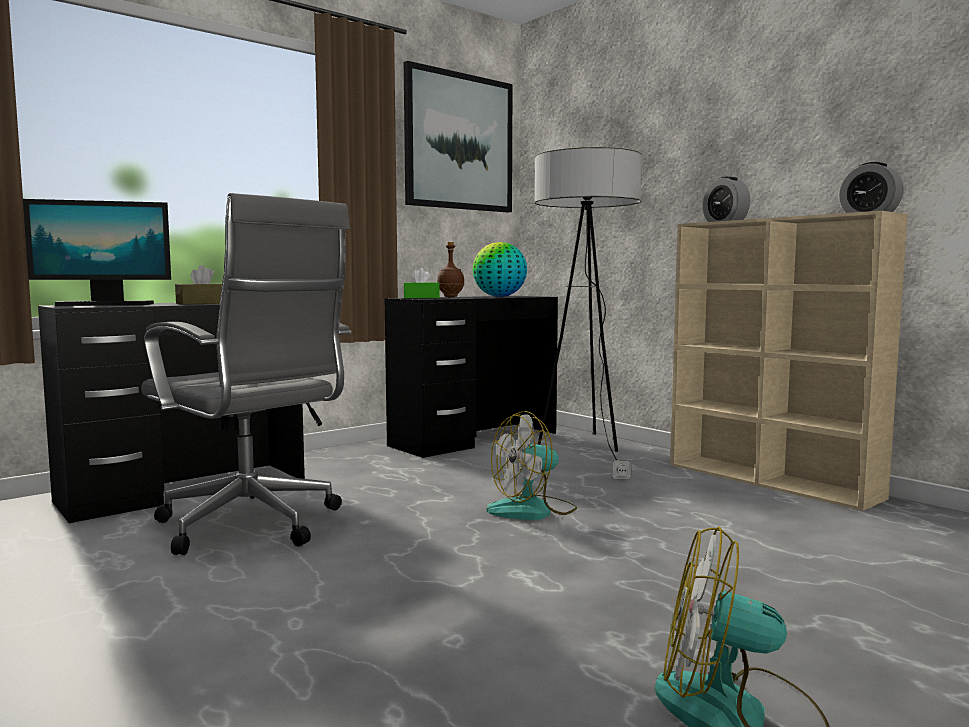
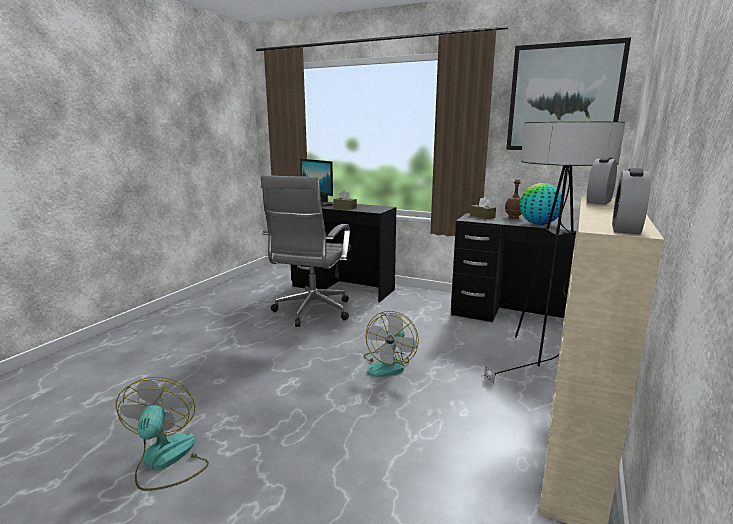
camera: 65 degrees right, 10 degrees up
green tissue box [403,268,440,298] -> brown tissue box [470,197,496,219]
fan [487,411,577,520] -> fan turned 105 degrees counterclockwise [364,311,419,377]

